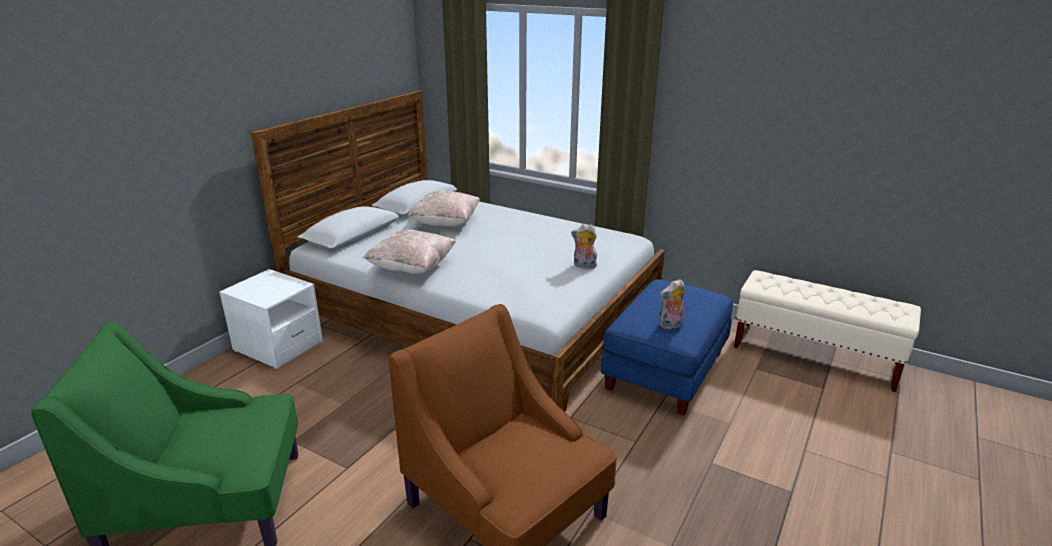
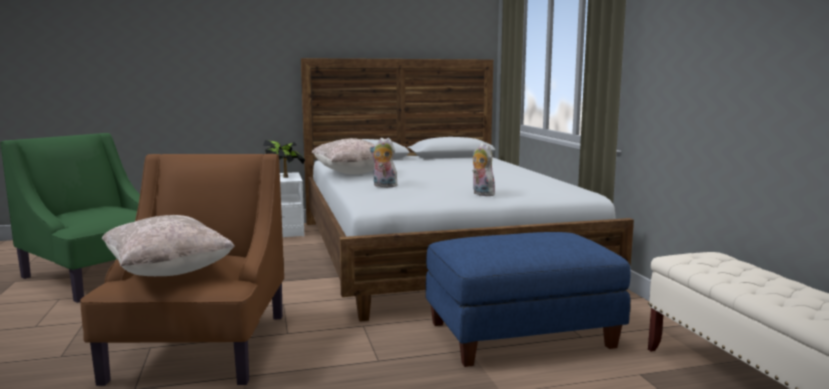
camera: 45 degrees right, 15 degrees down
beige pillow [408,191,480,226] -> beige pillow moved to [102,215,235,276]
plush toy [659,279,685,330] -> plush toy moved to [370,138,398,187]
none -> potted plant [263,140,305,178]

